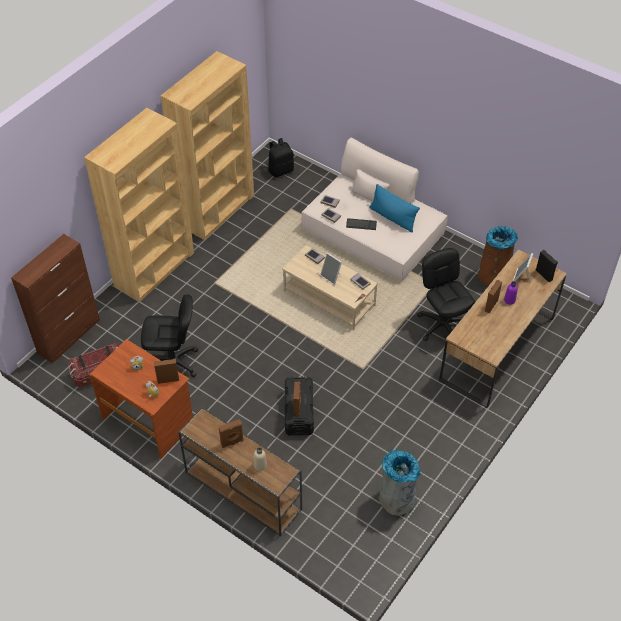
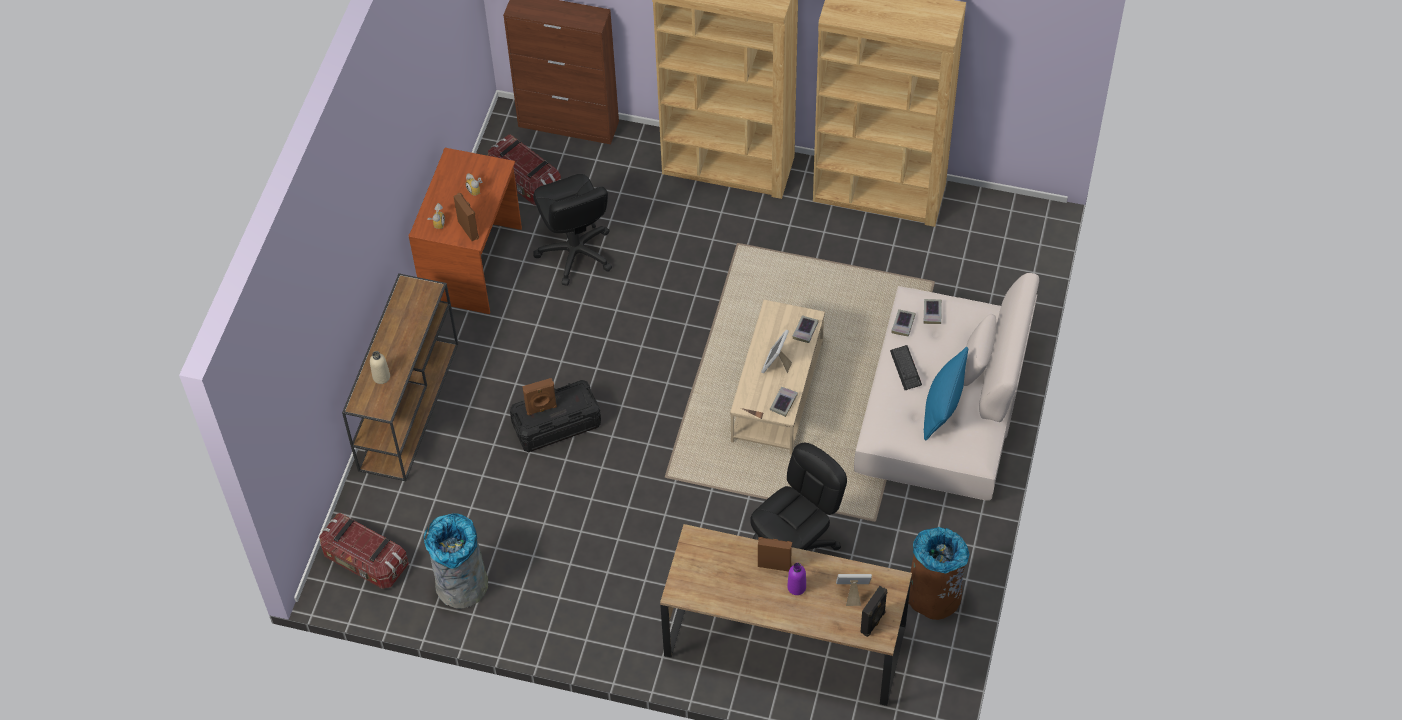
camera: 70 degrees right, 5 degrees up
brown speaker [219,419,244,448] -> none
black backpack [268,138,294,177] -> none
none -> storage box [319,513,409,589]

